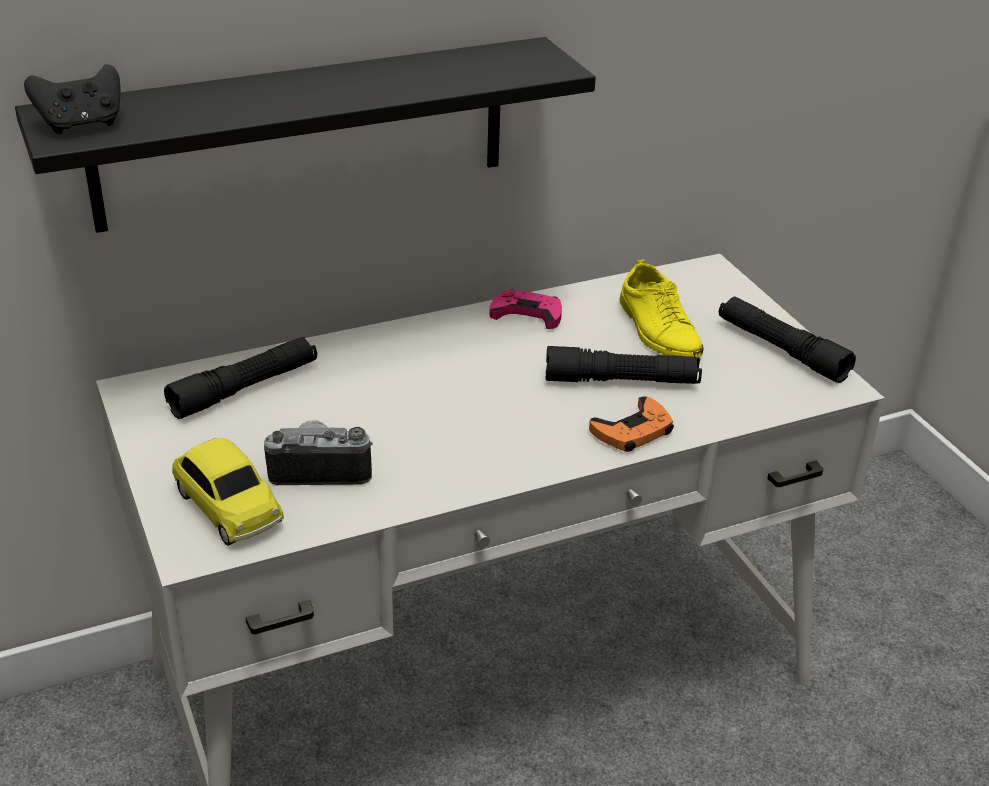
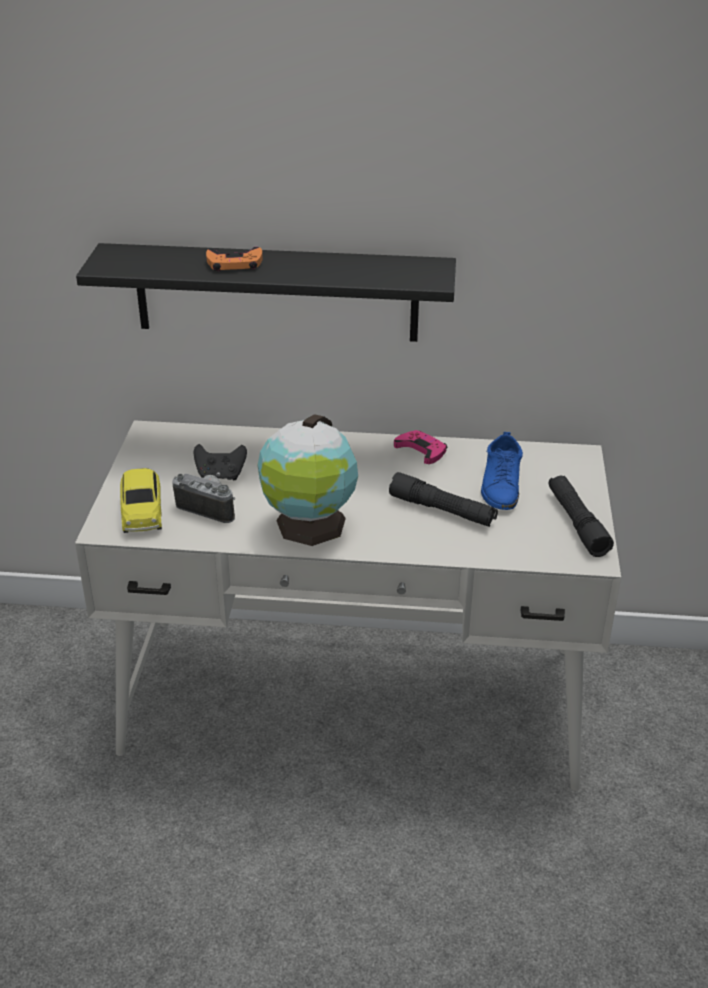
camera: 30 degrees right, 0 degrees up
black game controller [24,64,121,134] -> black game controller moved to [194,444,247,480]
black flashlight [164,337,317,419] -> none
orange game controller [589,396,674,452] -> orange game controller moved to [206,247,263,271]
yellow shoe [619,259,704,357] -> blue shoe [481,432,523,510]
none -> globe [258,414,358,546]

